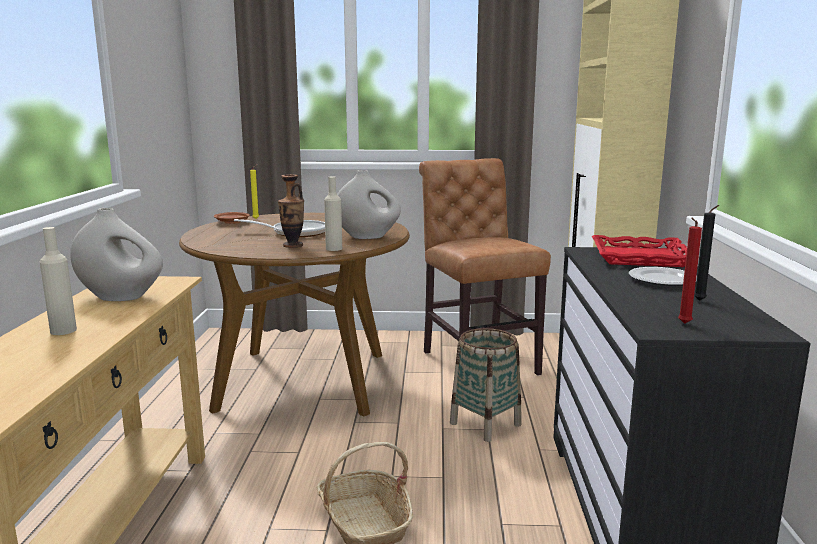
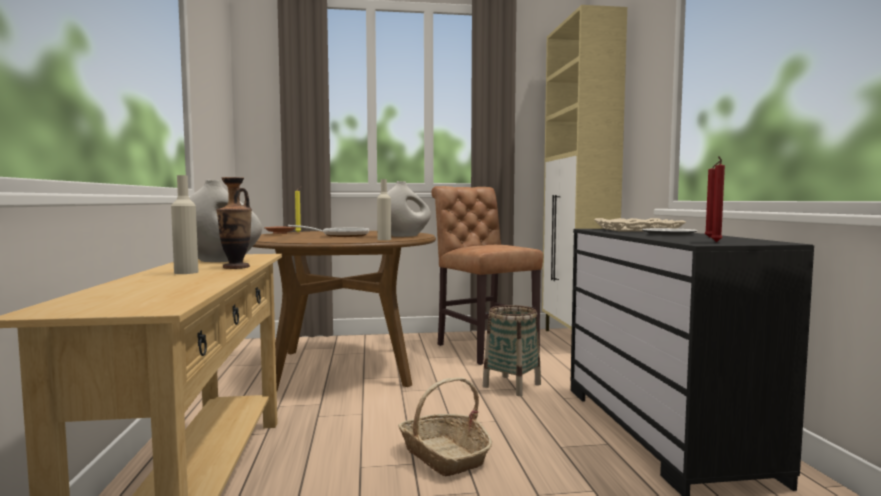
camera: 10 degrees left, 10 degrees down
vase [278,174,304,248] -> vase moved to [216,177,252,269]
red tray [592,235,687,267] -> beige tray [594,218,686,232]
black candle [694,205,719,301] -> red candle [705,161,720,238]

